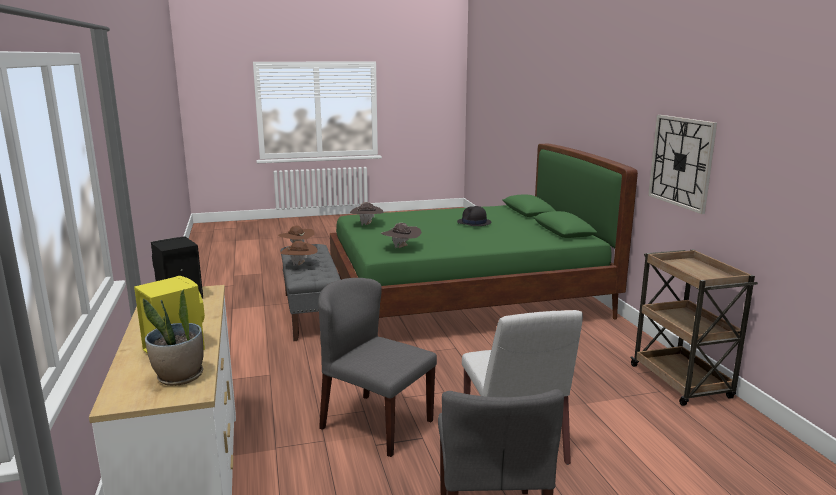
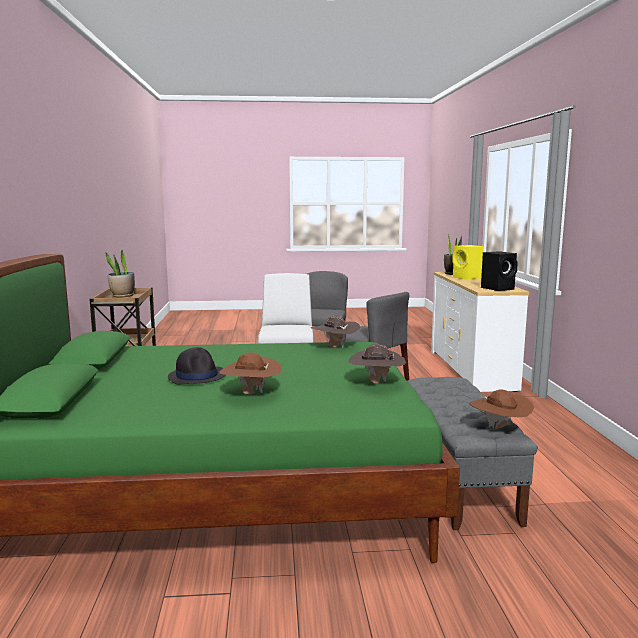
camera: 170 degrees left, 5 degrees down
brown hat [281,241,318,266] -> brown hat moved to [219,353,282,394]
wall clock [648,115,717,214] -> none
none -> potted plant [106,250,135,298]

